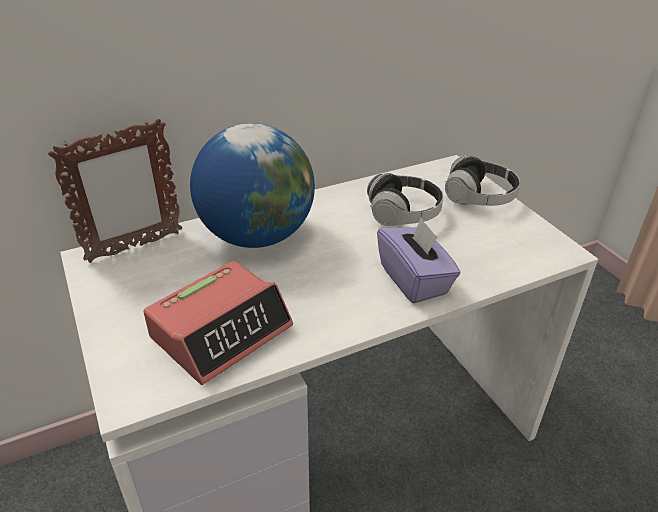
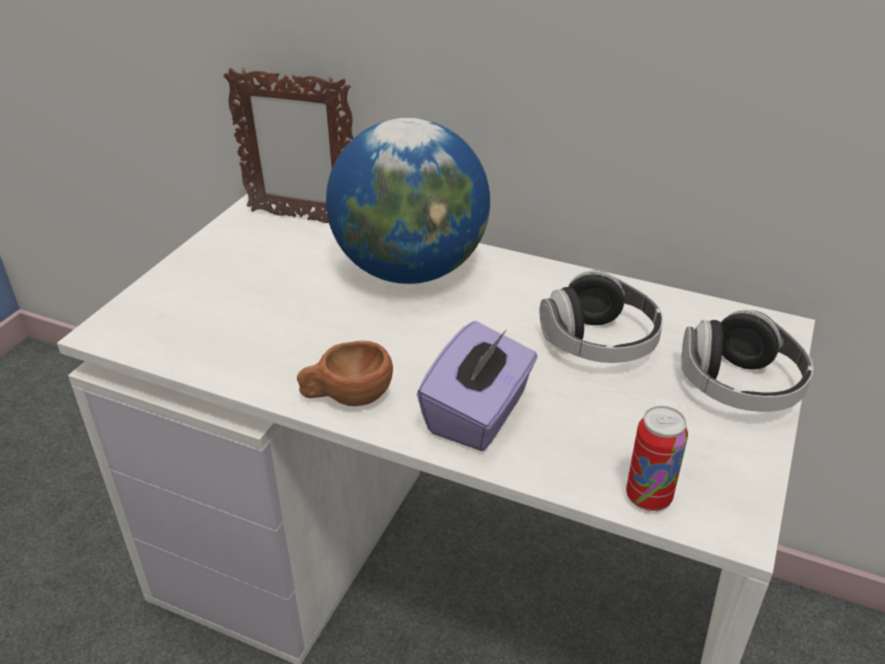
camera: 50 degrees right, 0 degrees up
alarm clock [143,261,293,385] -> none
none -> brown cup [297,341,393,406]
none -> can [626,406,688,511]

